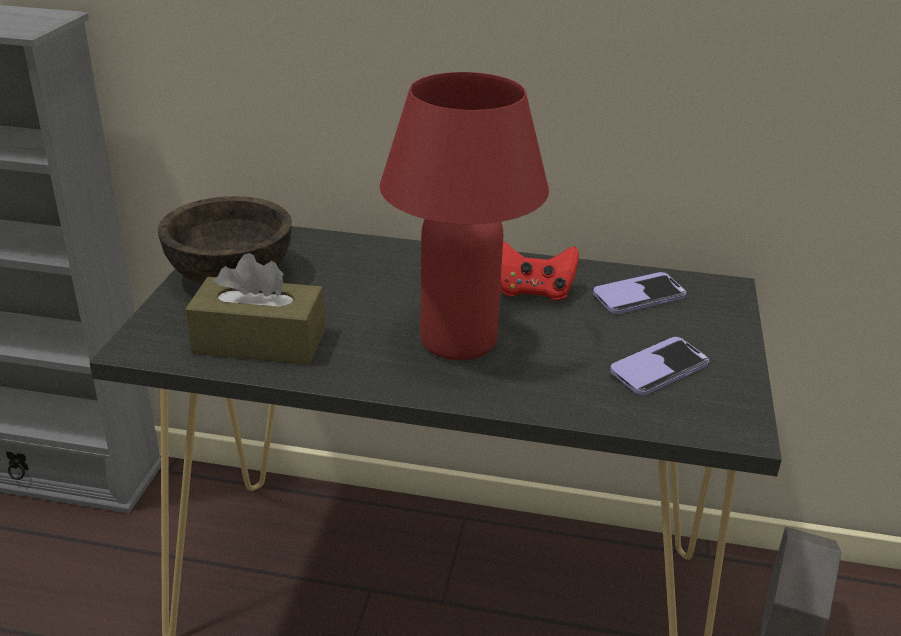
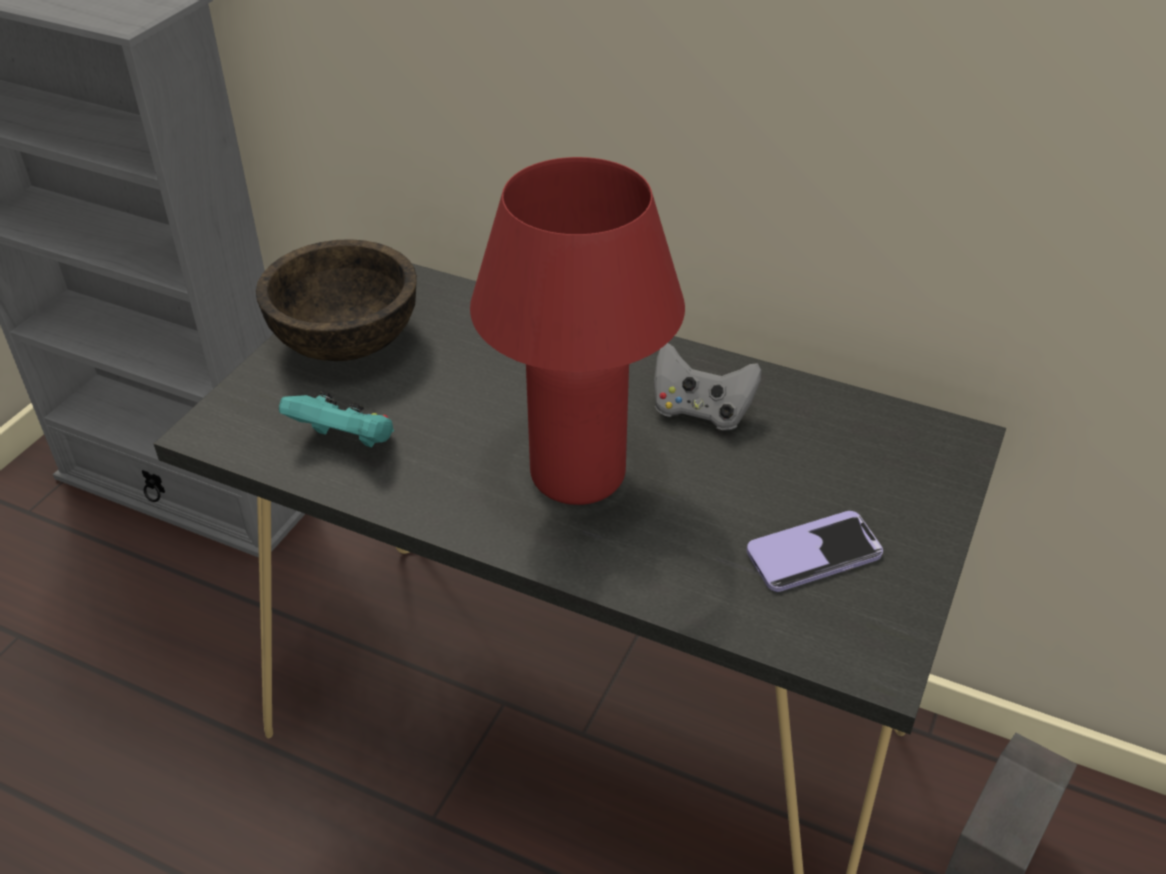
camera: 15 degrees right, 10 degrees up
brown tissue box [185,253,325,364] -> turquoise game controller [279,391,394,448]
red game controller [500,241,579,301] -> grey game controller [654,343,762,431]
phone [593,272,686,314] -> none

